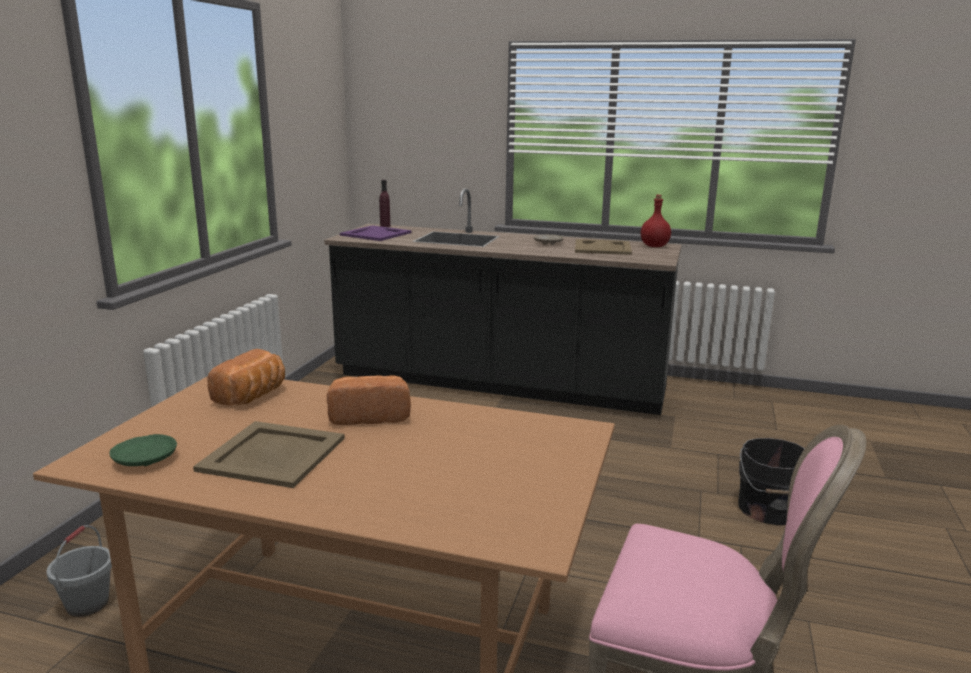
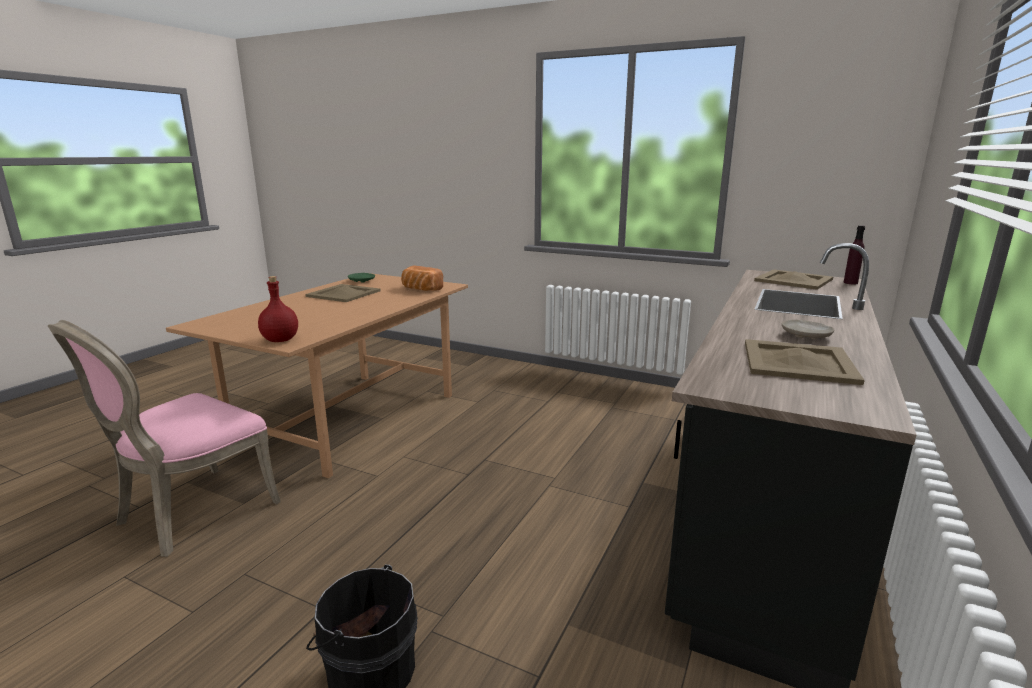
camera: 100 degrees right, 0 degrees up
grey bucket [47,525,112,617] -> none
bread [327,375,411,425] -> none
purple tray [340,225,412,241] -> beige tray [754,269,833,290]
red bottle [641,195,671,247] -> red bottle moved to [258,276,298,342]

